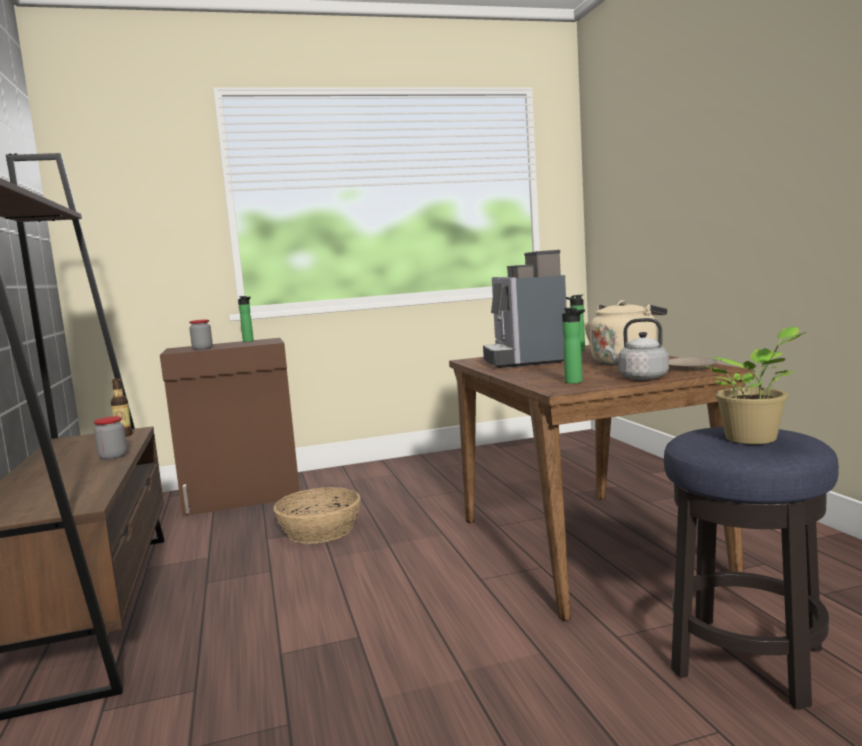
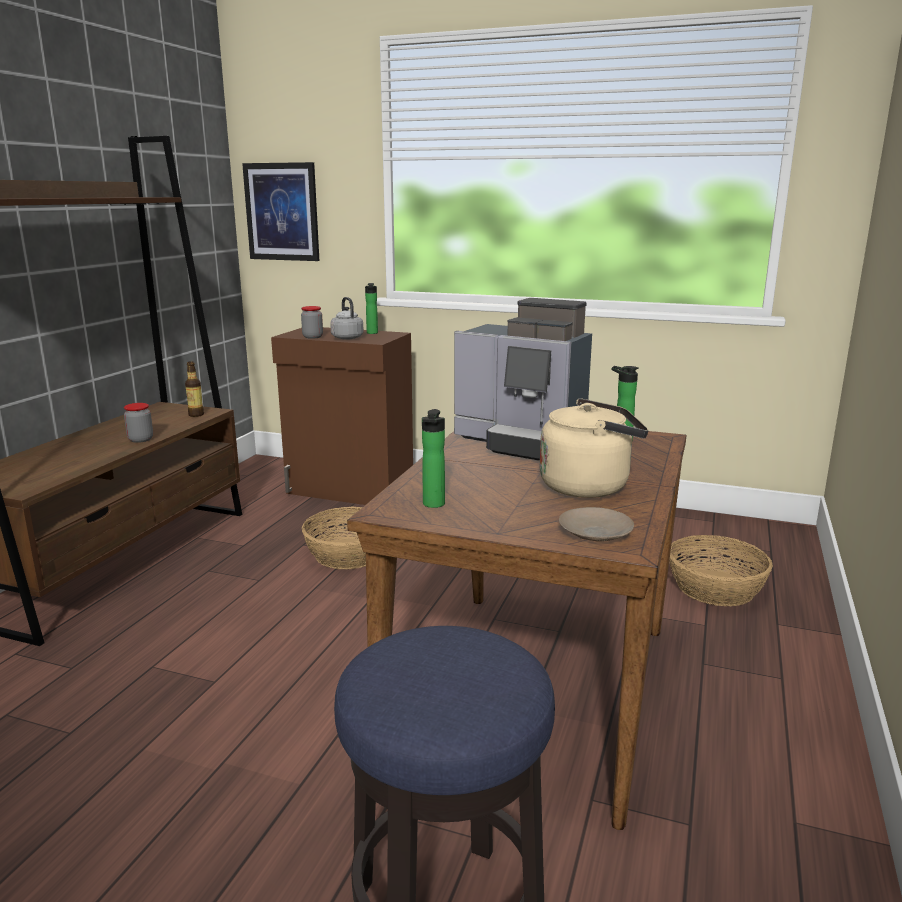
camera: 35 degrees right, 10 degrees up
coffee machine [483,250,566,368] -> coffee machine turned 90 degrees counterclockwise [454,298,592,461]
grey kettle [605,318,669,380] -> grey kettle moved to [330,297,364,340]
potted plant [703,326,806,444] -> none
none -> picture [242,162,320,261]
none -> basket [669,535,773,606]

